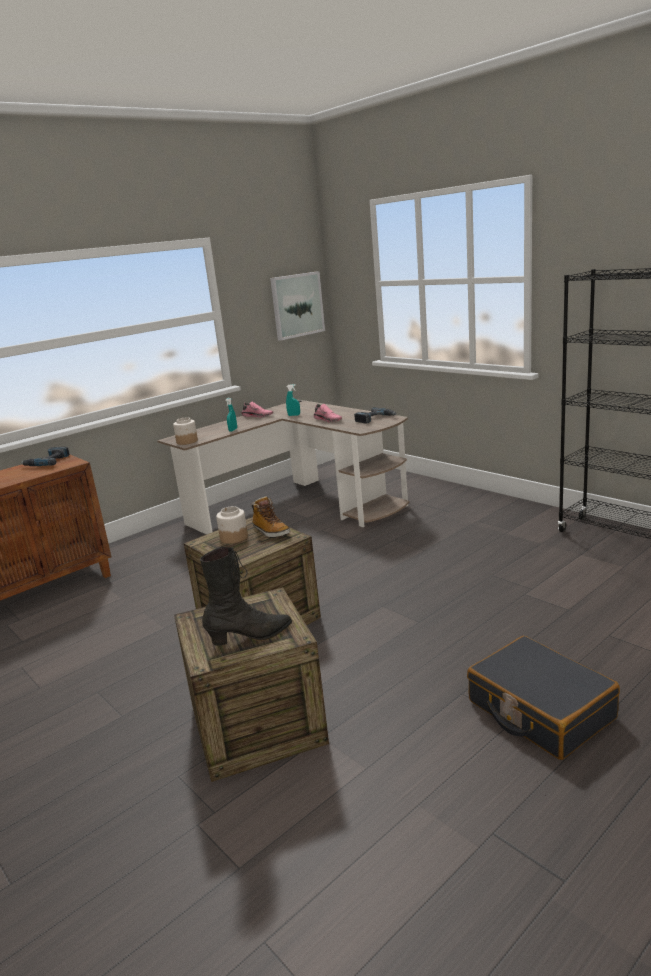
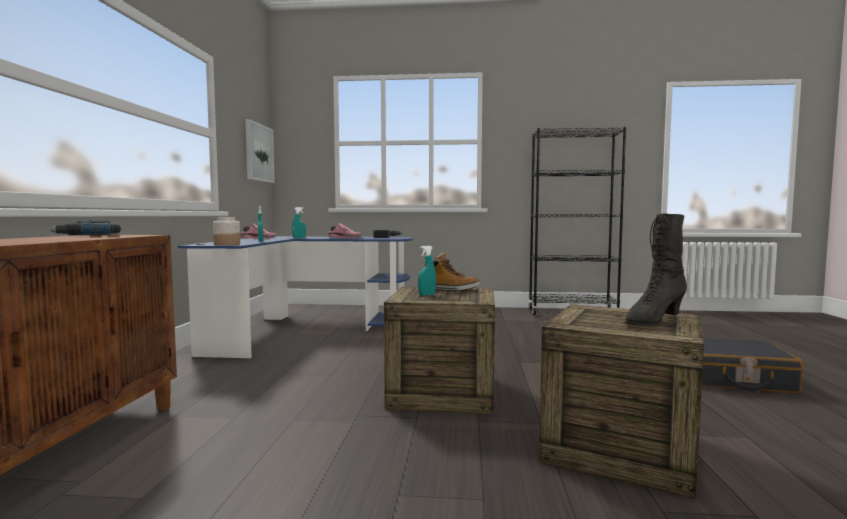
camera: 45 degrees left, 15 degrees down
brown desk [157,400,409,534] -> blue desk [178,236,413,358]
black boot [200,547,292,646] -> black boot turned 150 degrees counterclockwise [624,213,687,326]
jar [216,506,248,544] -> turquoise spray bottle [418,246,436,296]

